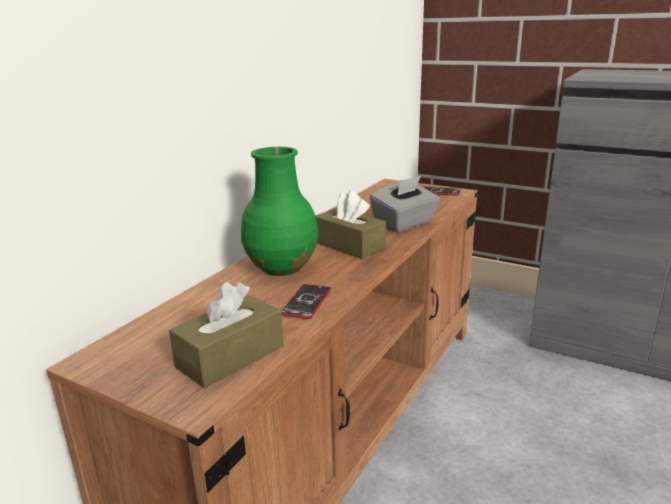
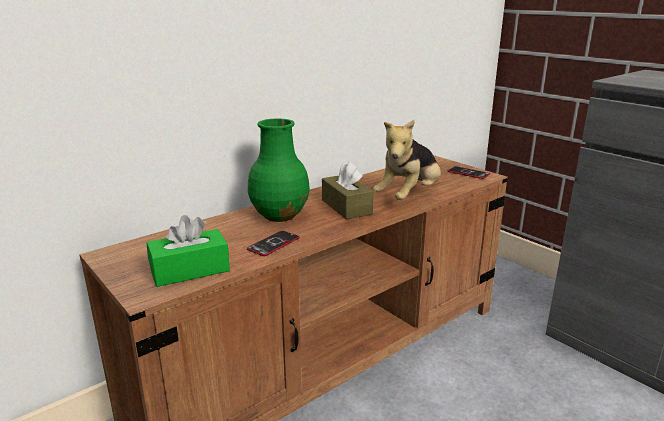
camera: 20 degrees right, 0 degrees up
brown tissue box [169,282,284,388] -> green tissue box [146,215,230,287]
grey tissue box [370,176,440,232] -> plush toy [373,119,441,200]

